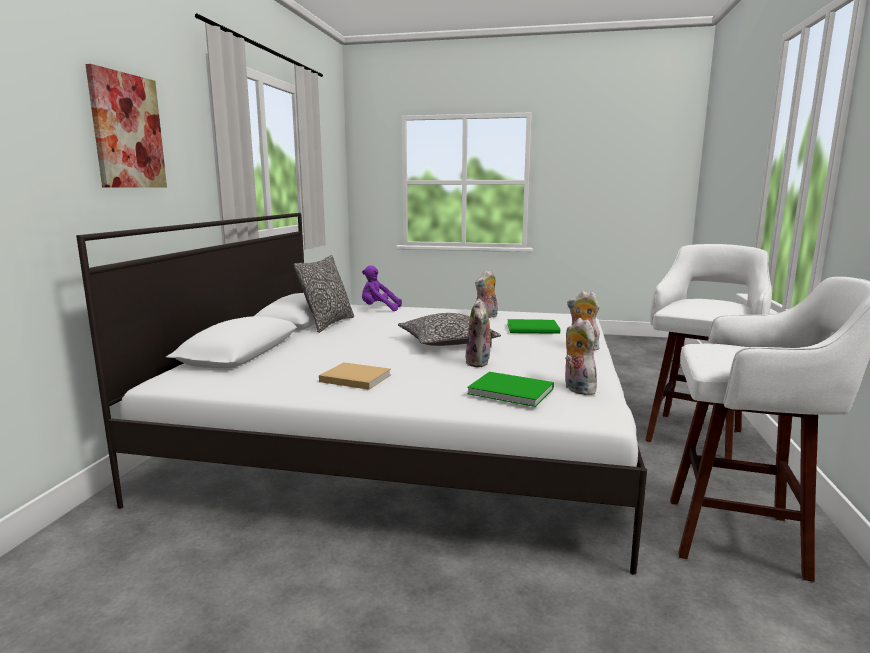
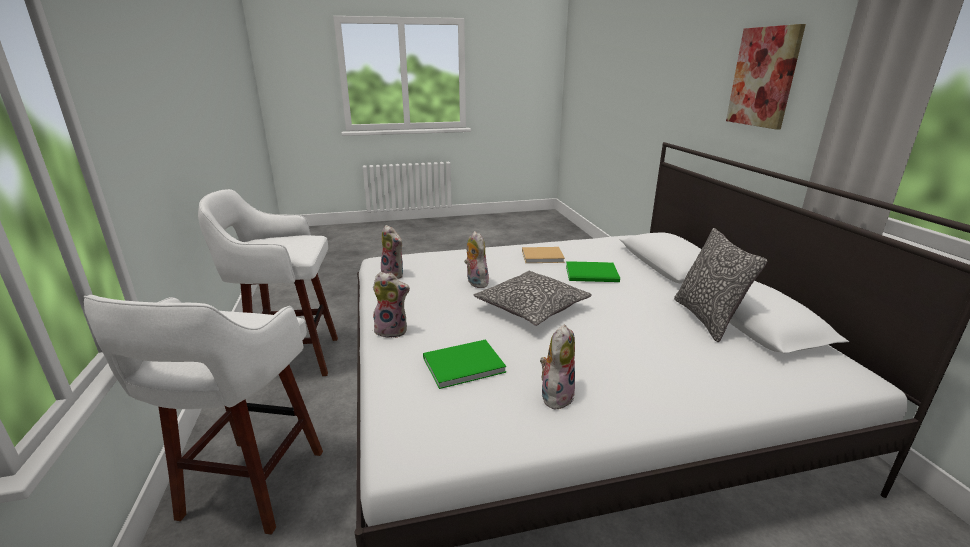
camera: 155 degrees right, 10 degrees up
purple plush toy [362,265,402,311] -> none
green book [467,372,554,407] -> green book moved to [566,261,620,282]

